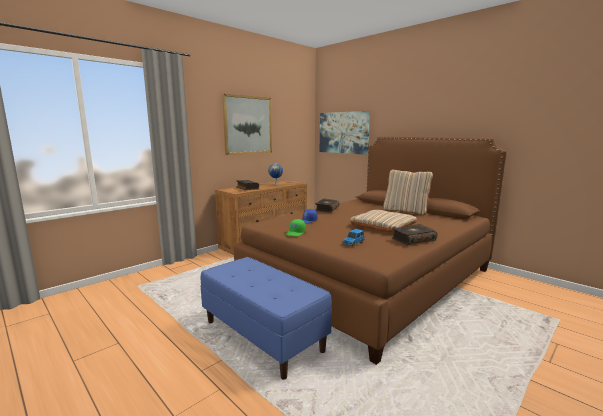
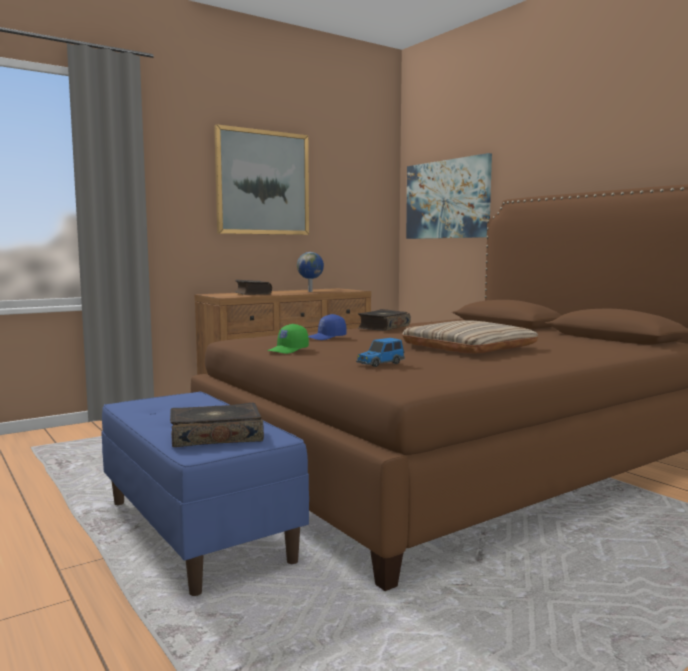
camera: 10 degrees right, 5 degrees down
beige pillow [383,169,433,215] -> none
book [392,224,438,245] -> book moved to [170,403,264,447]

